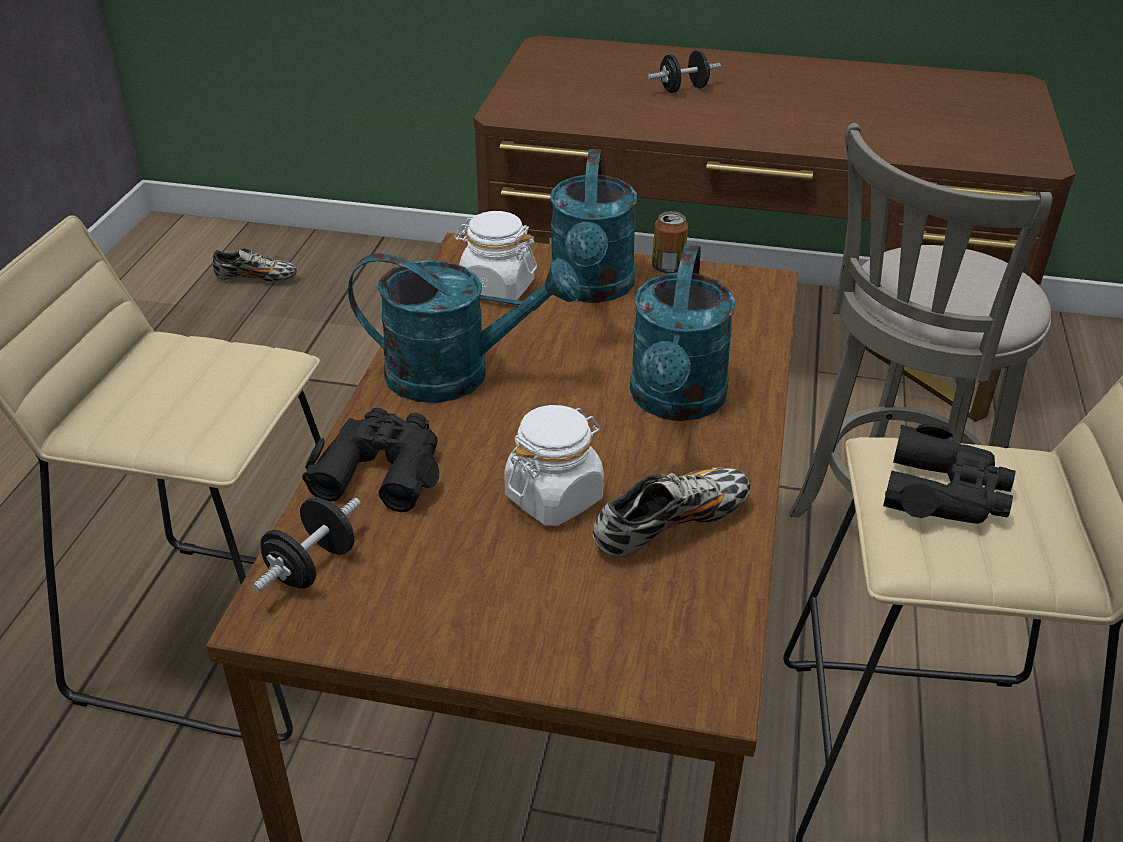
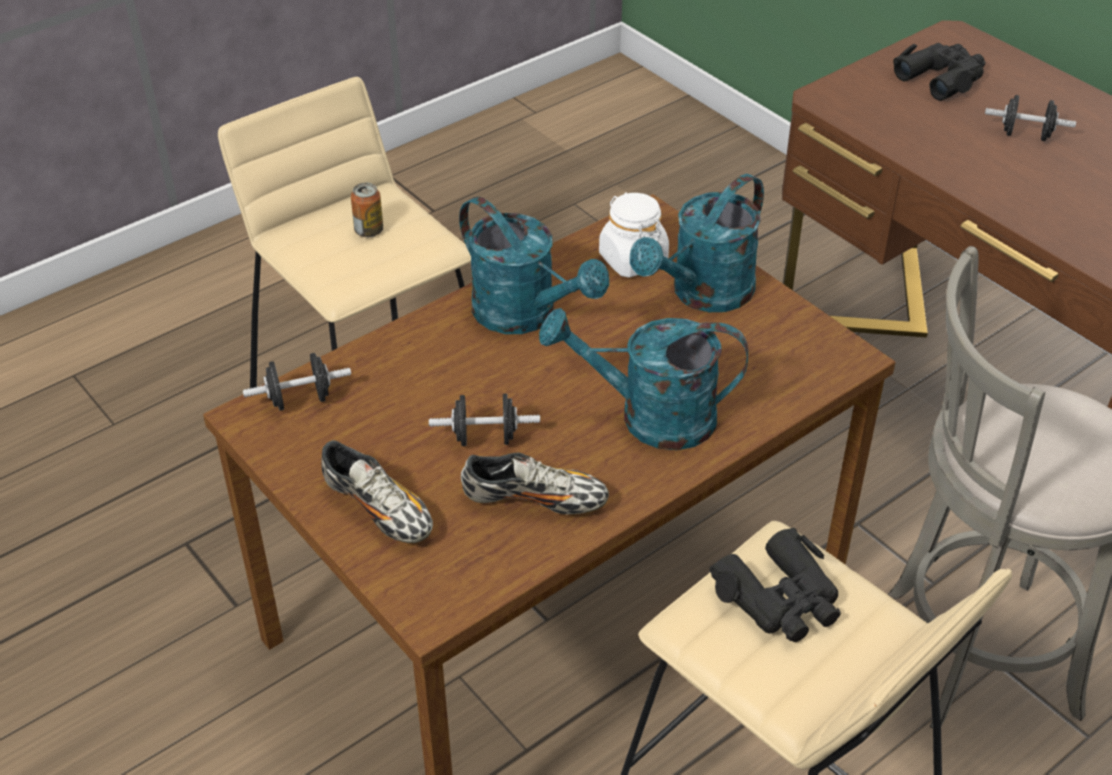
camera: 40 degrees right, 5 degrees up
shoe [212,249,297,282] -> shoe moved to [321,440,433,543]
black binoculars [302,408,439,512] -> black binoculars moved to [893,43,985,101]
white jar [504,405,604,526] -> black dumbbell [429,394,540,446]
turquoise watering can [630,244,735,421] -> turquoise watering can turned 45 degrees clockwise [539,308,748,450]
can [652,211,688,274] -> can moved to [351,183,383,237]

